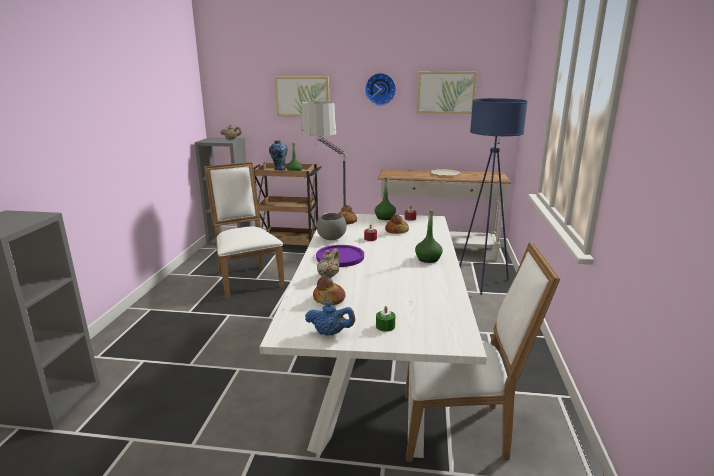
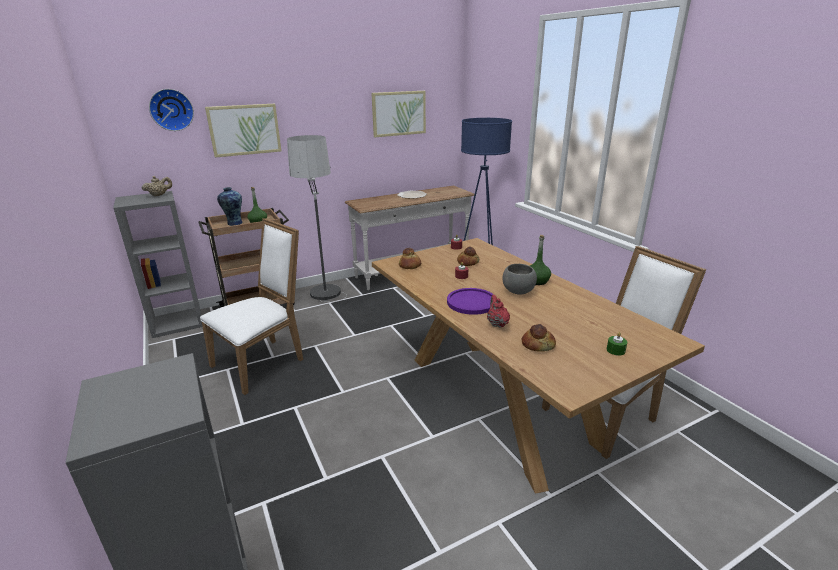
camera: 35 degrees left, 5 degrees up
white chair [204,162,285,300] -> white chair turned 105 degrees clockwise [200,218,303,395]
white dining table [260,213,487,458] -> brown dining table [372,238,705,494]
blue teapot [305,301,355,336] -> none
grey bowl [317,213,347,240] -> grey bowl moved to [502,264,537,295]
beige teapot [317,248,340,278] -> red teapot [487,295,510,328]
wall clock [365,73,396,106] -> wall clock moved to [149,89,194,131]
green bottle [374,178,396,220] -> none

